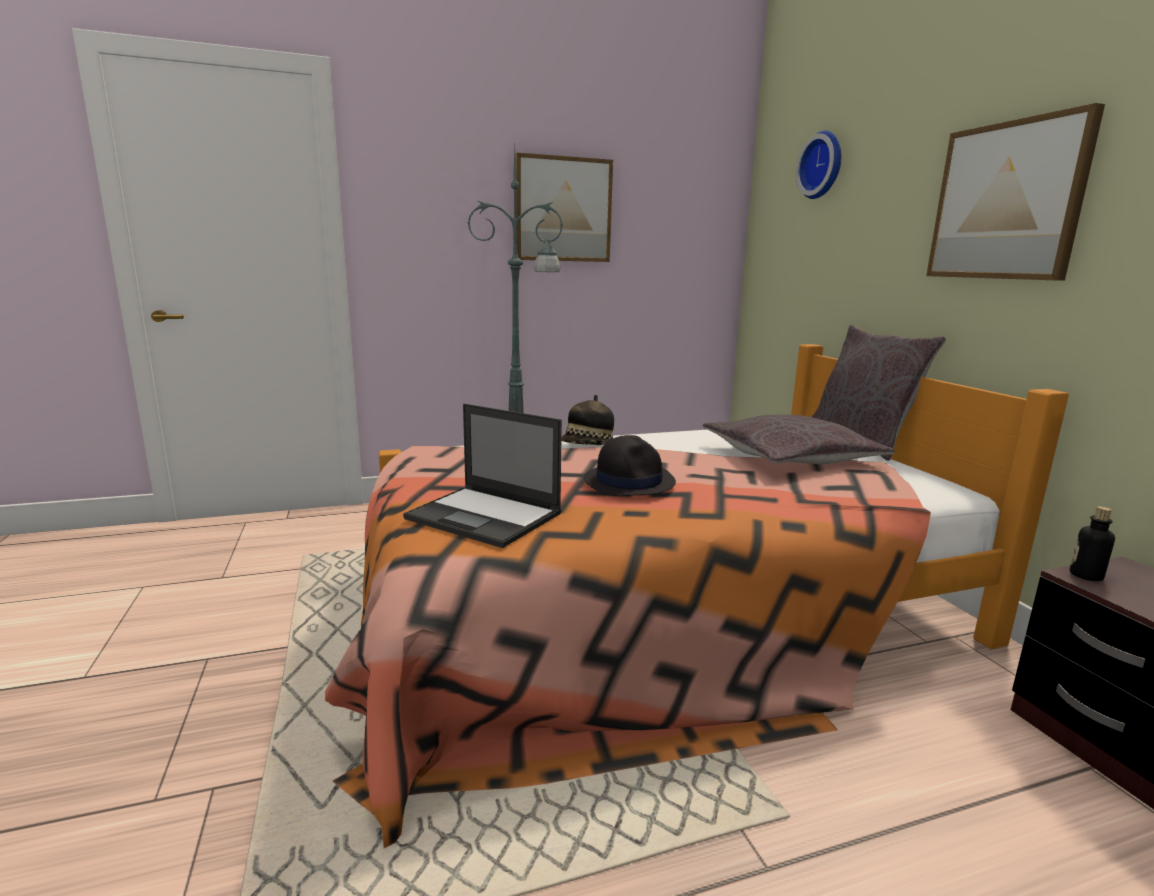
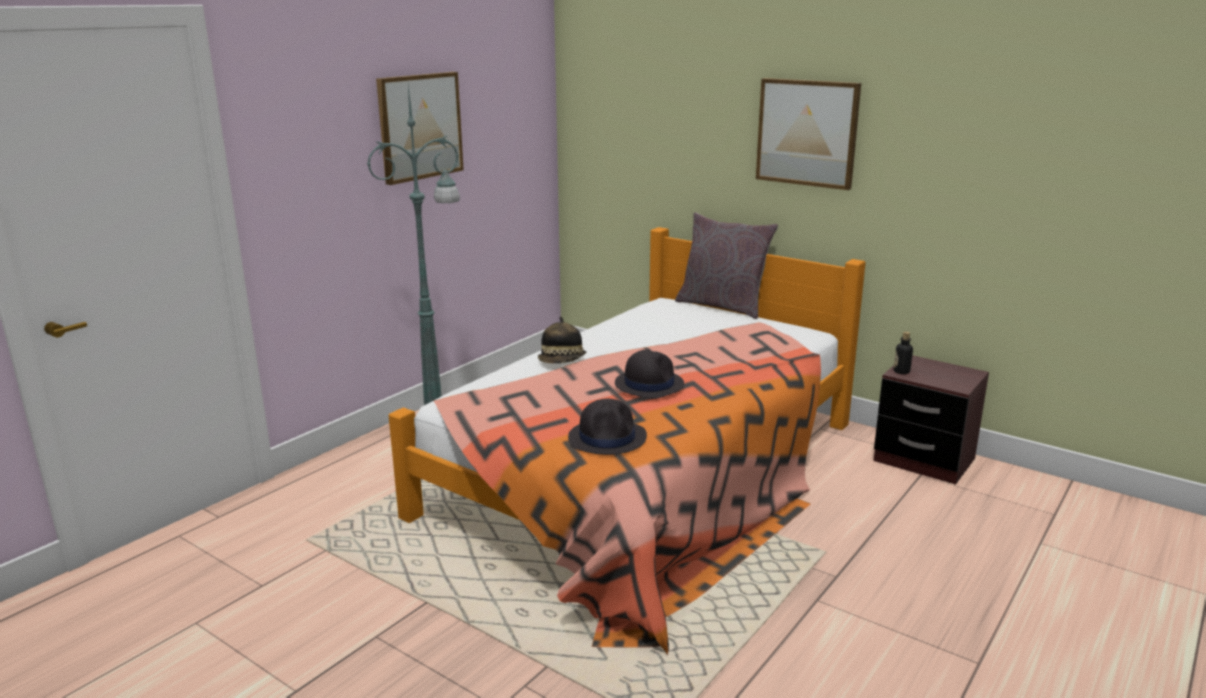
camera: 35 degrees left, 5 degrees up
laptop [403,404,562,548] -> black hat [568,399,647,455]
grey pillow [703,415,895,464] -> none
wall clock [796,130,842,199] -> none

